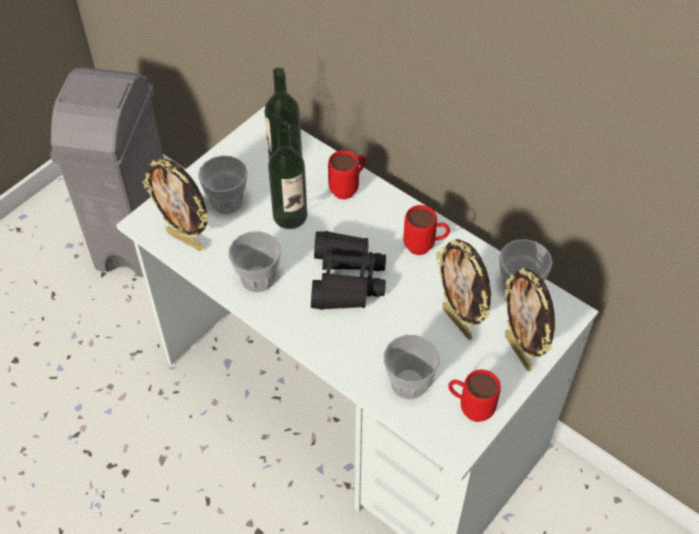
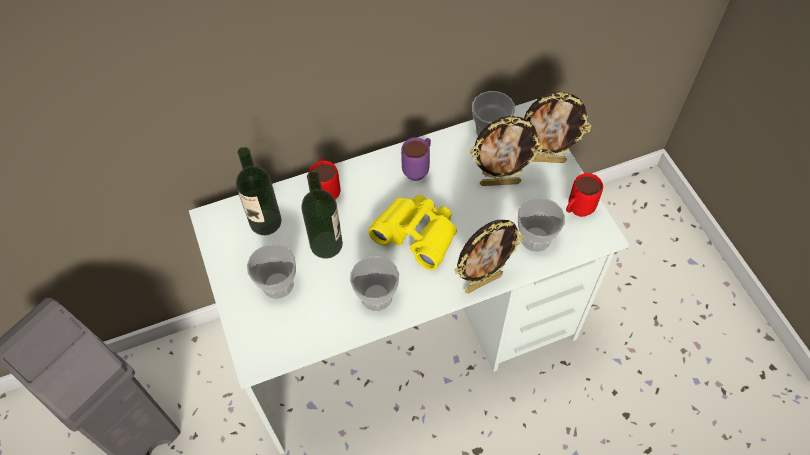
camera: 60 degrees left, 5 degrees up
picture frame [142,159,209,251] -> picture frame moved to [455,220,523,293]
black binoculars [311,231,386,310] -> yellow binoculars [368,195,457,270]
red mug [403,205,450,255] -> purple mug [401,137,431,181]

